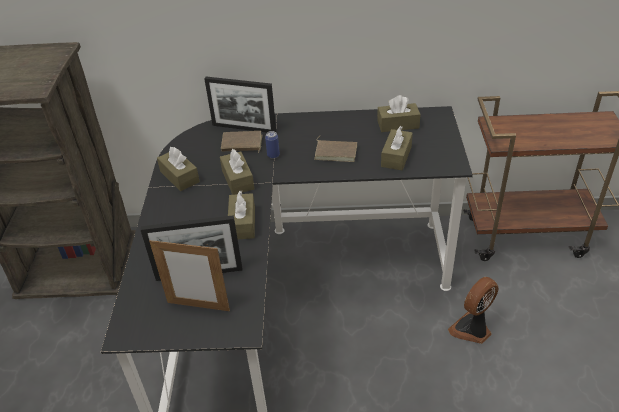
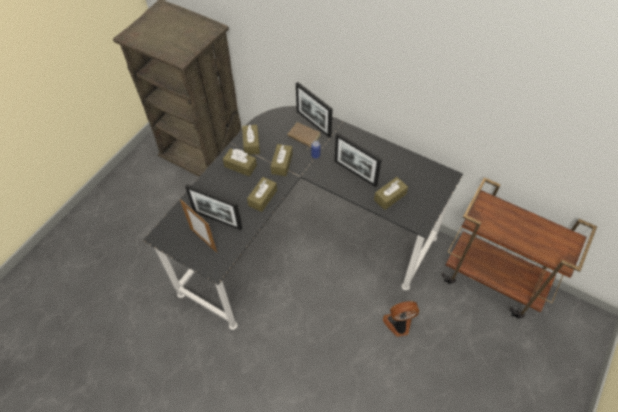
camera: 30 degrees right, 15 degrees up
brown book [314,135,357,162] -> picture frame [335,133,382,187]
brown tissue box [377,95,421,132] -> brown tissue box moved to [223,148,257,176]

